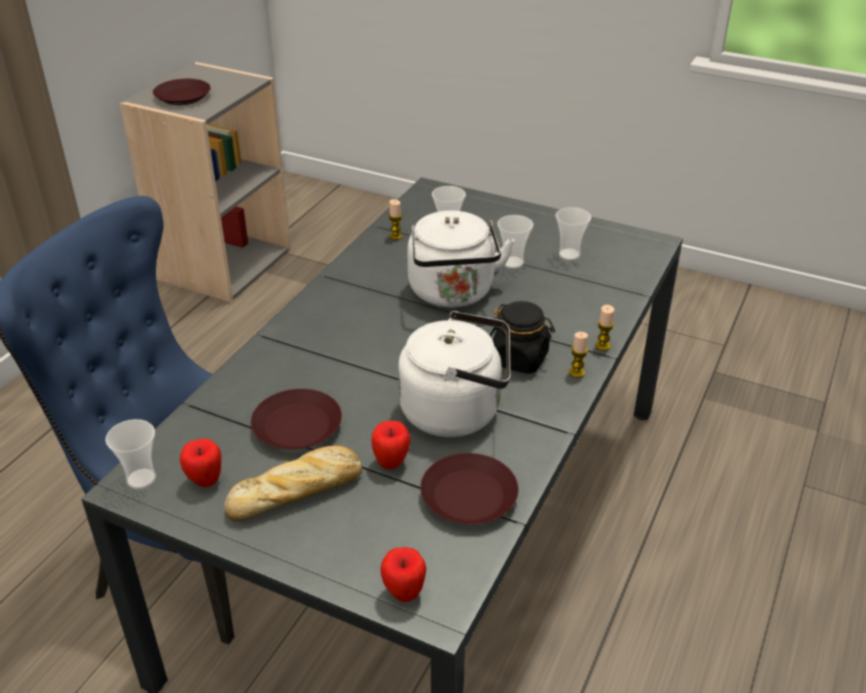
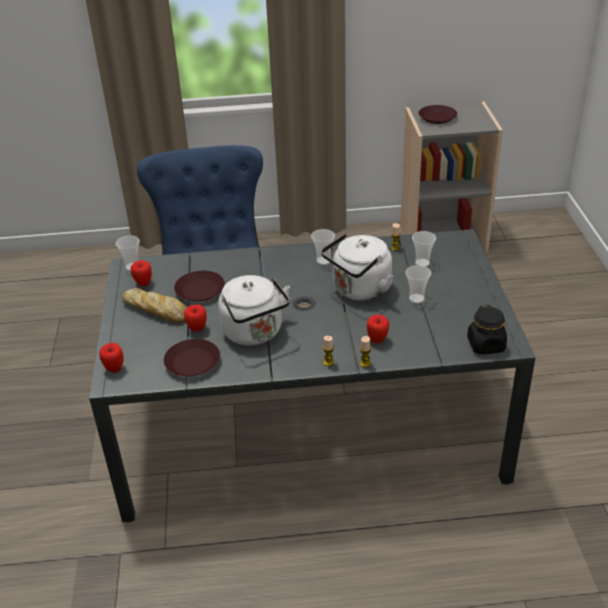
camera: 60 degrees right, 0 degrees up
black jar [489,301,555,374] -> black jar moved to [467,305,507,354]
cup [556,207,591,260] -> cup moved to [311,229,335,265]
none -> apple [367,315,389,343]

